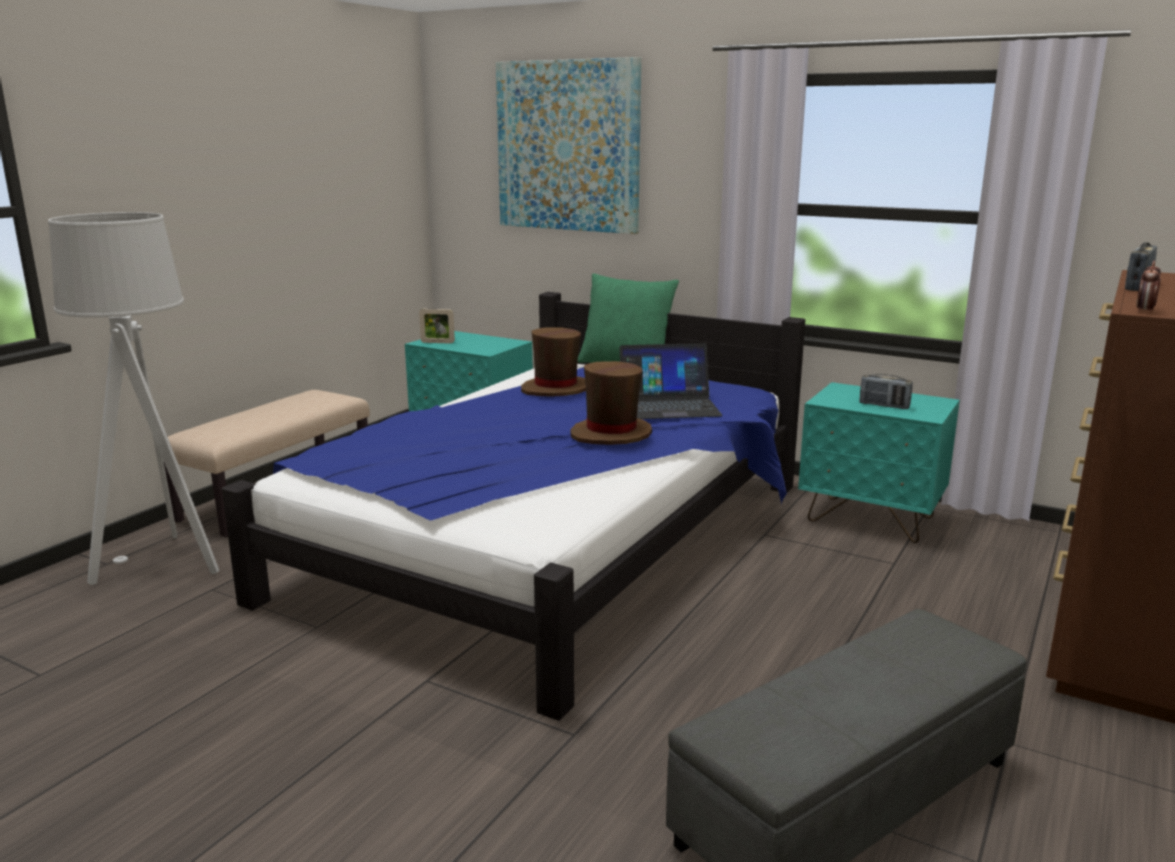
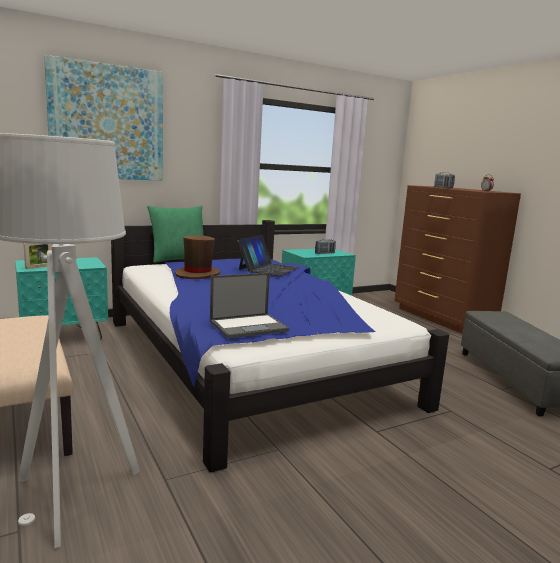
camera: 60 degrees left, 5 degrees down
brown hat [570,361,652,445] -> none
none -> laptop [210,273,289,339]

